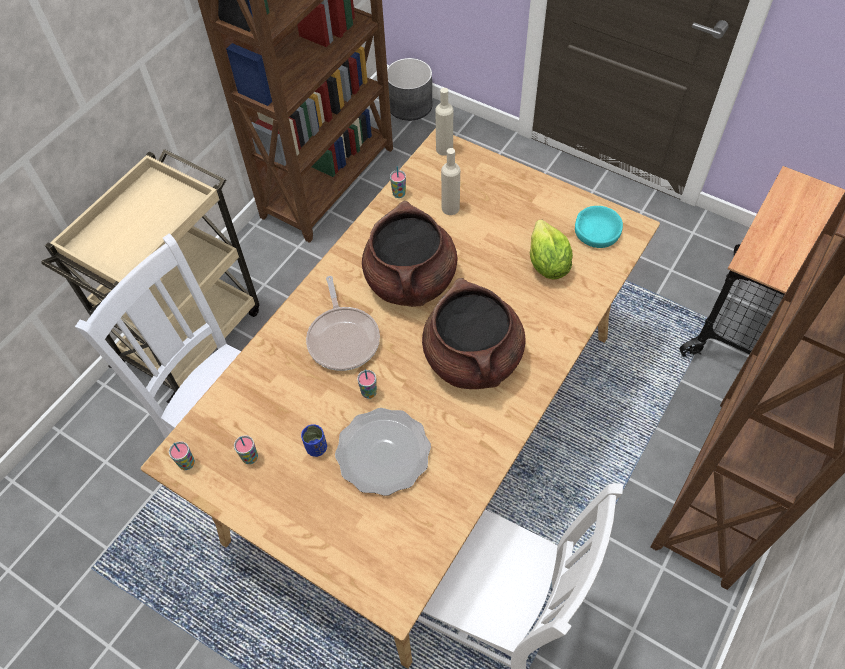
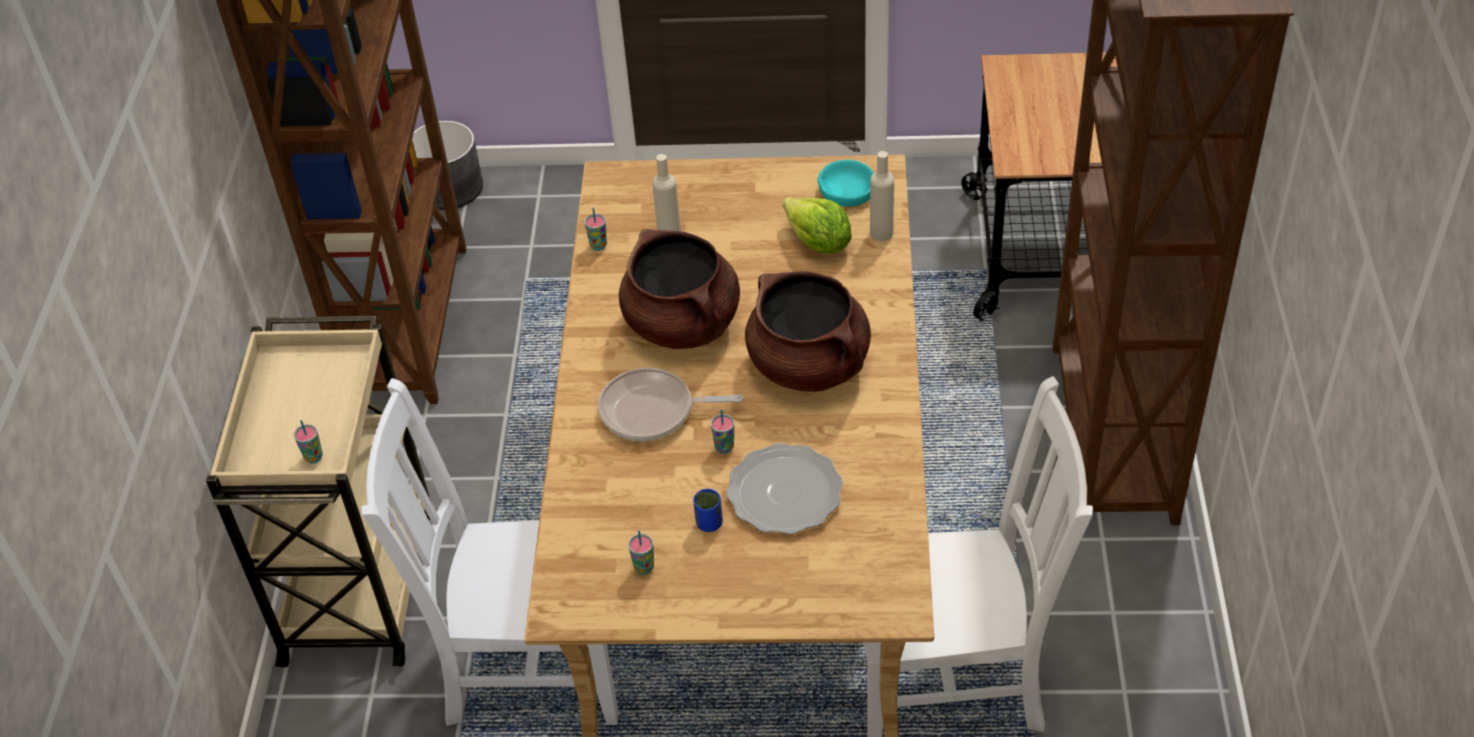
camera: 30 degrees left, 10 degrees down
cup [169,441,195,470] -> cup moved to [294,420,323,464]
frying pan [306,276,380,371] -> frying pan turned 135 degrees clockwise [598,368,743,441]
beige bottle [435,88,453,156] -> beige bottle moved to [870,151,894,241]

